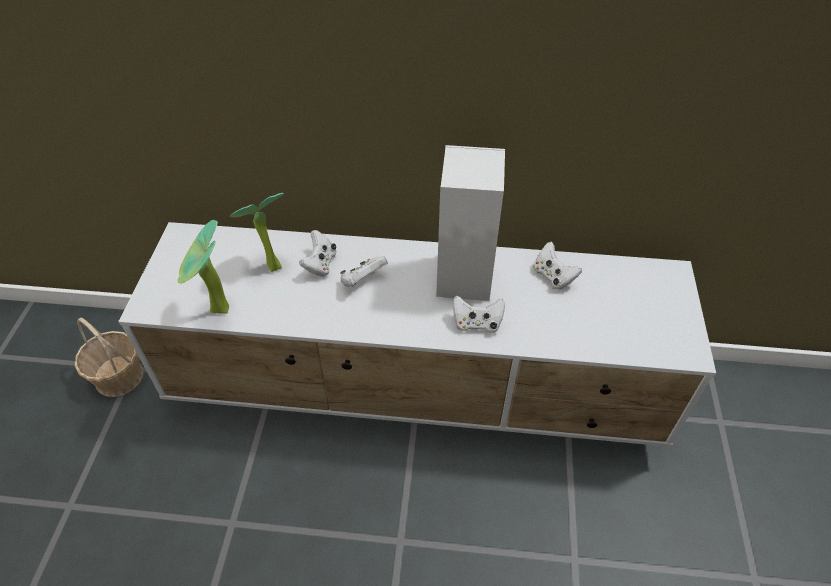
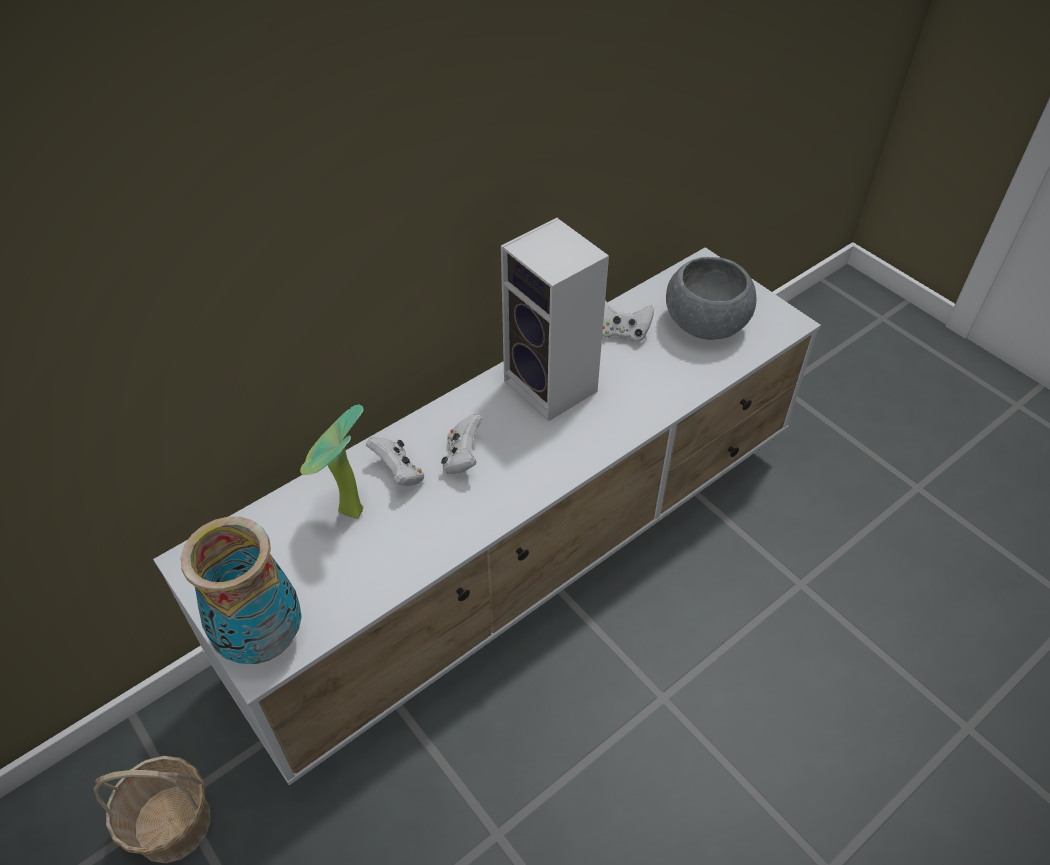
camera: 45 degrees left, 0 degrees up
potted plant [177,220,229,314] -> none
white game controller [453,295,505,333] -> none
none -> vase [181,517,302,664]
none -> grey bowl [666,257,756,340]

